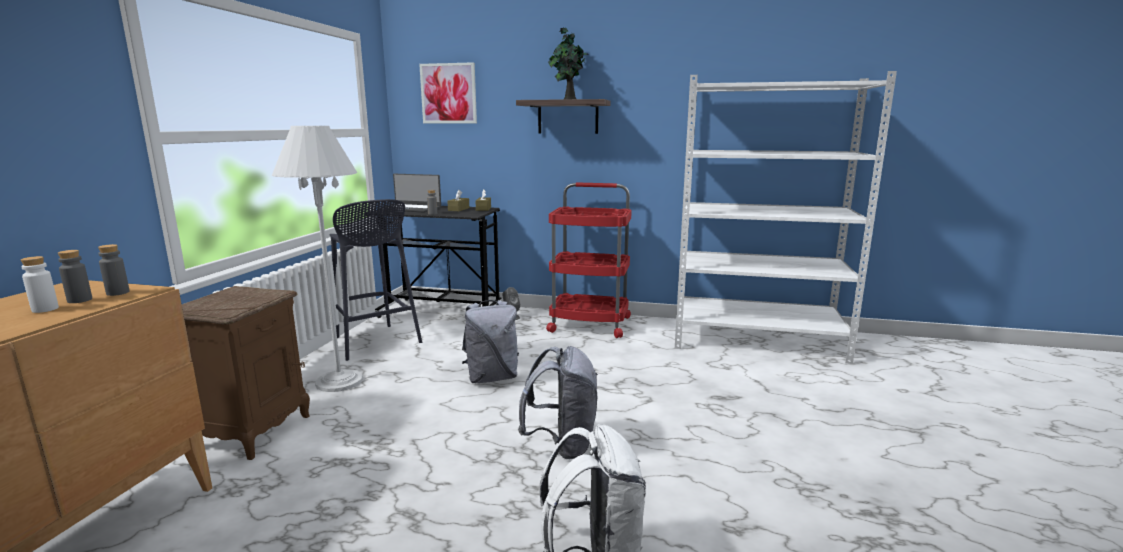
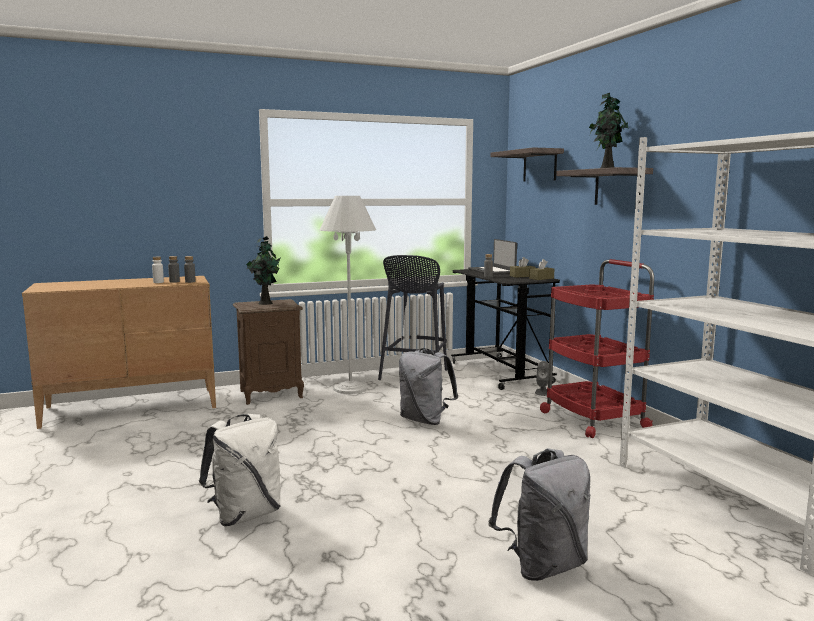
camera: 55 degrees right, 5 degrees down
picture [419,62,477,123] -> shelf [490,147,564,181]
grey backpack [518,346,598,459] -> grey backpack moved to [488,448,590,581]
none -> potted plant [246,236,281,305]

